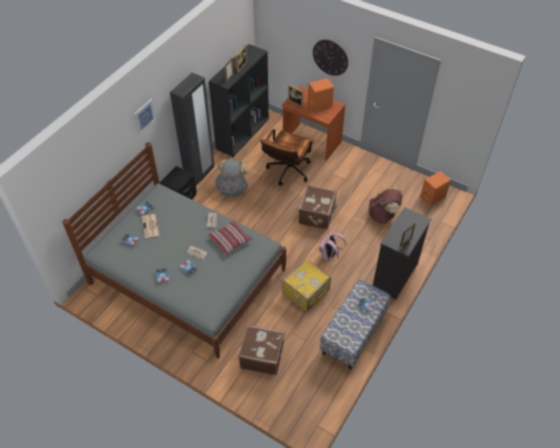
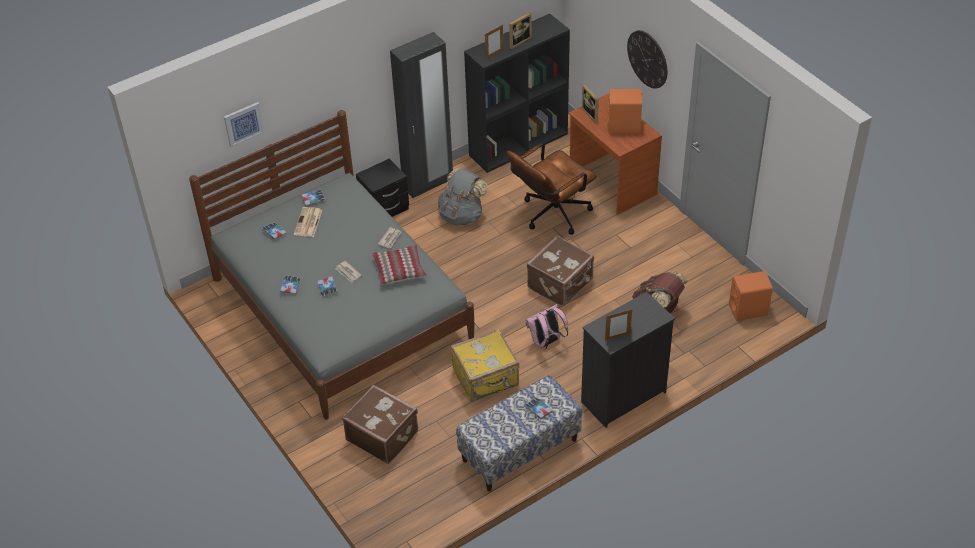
camera: 25 degrees right, 5 degrees down
picture [134,99,157,135] -> picture moved to [224,102,265,147]

